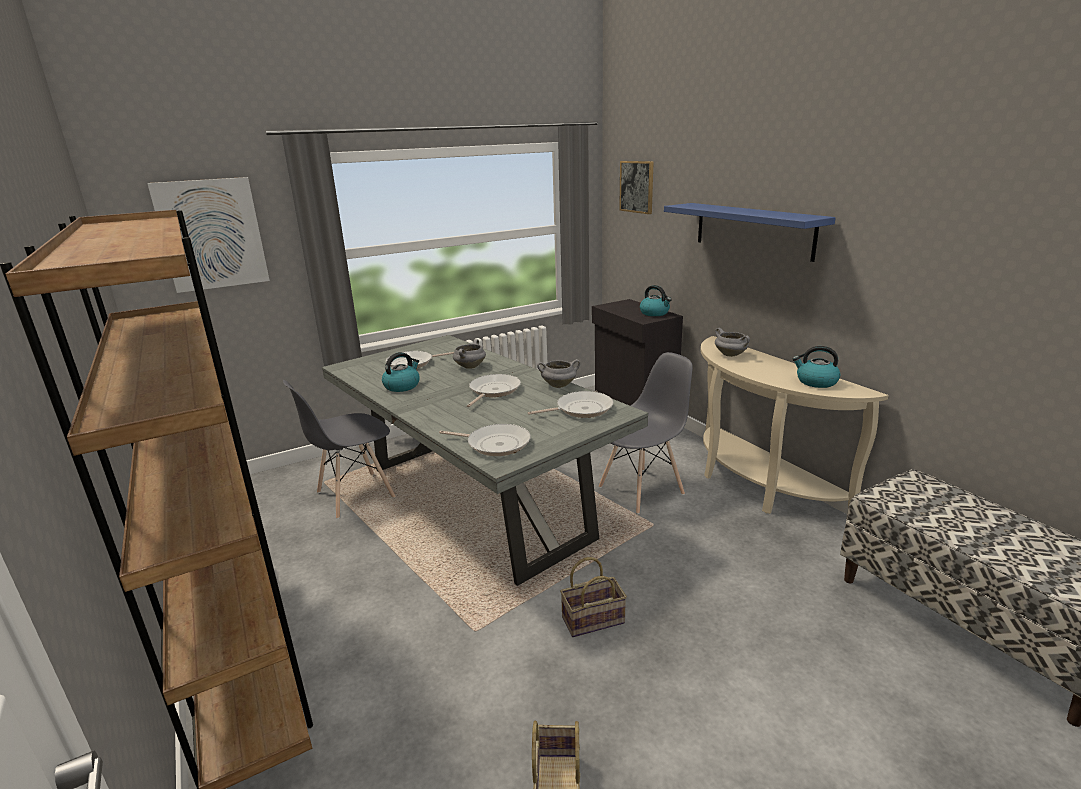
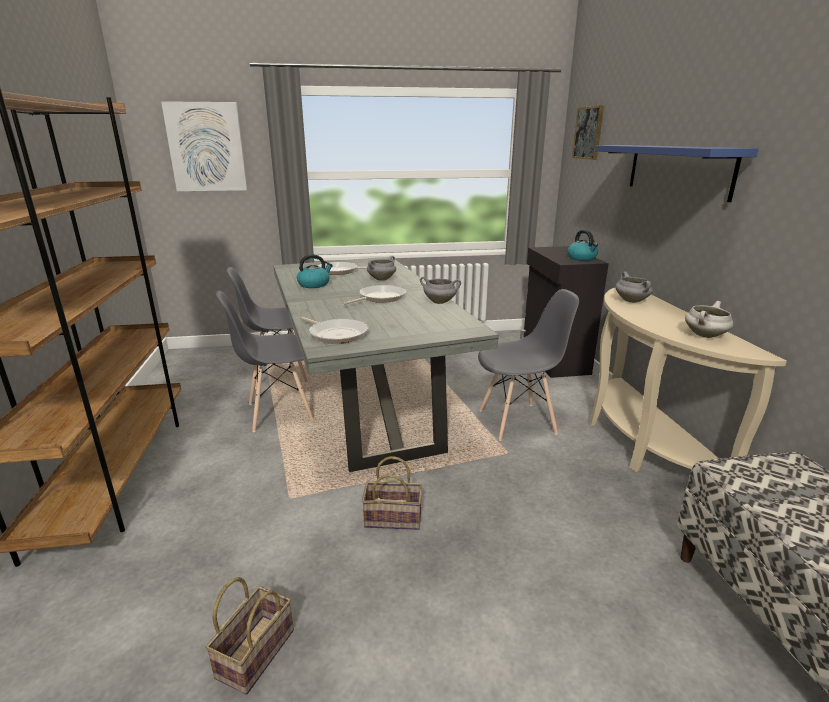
camera: 20 degrees right, 0 degrees up
frying pan [528,391,613,418] -> none
kettle [793,346,840,388] -> white cooking pot [685,301,733,338]
none -> grey chair [216,291,314,432]

